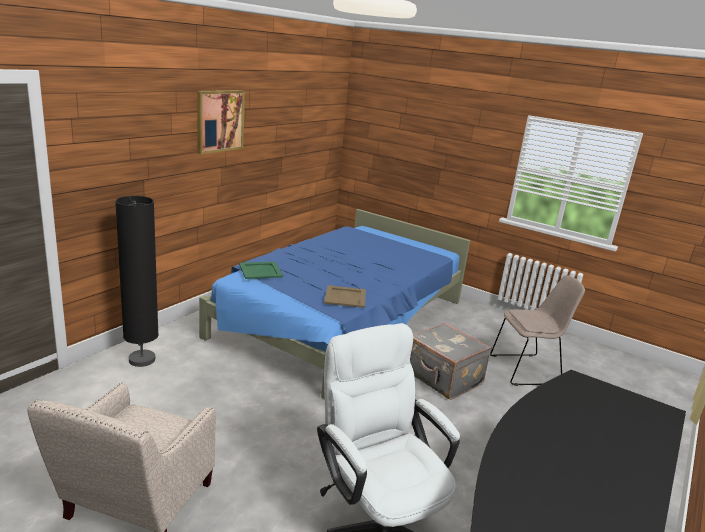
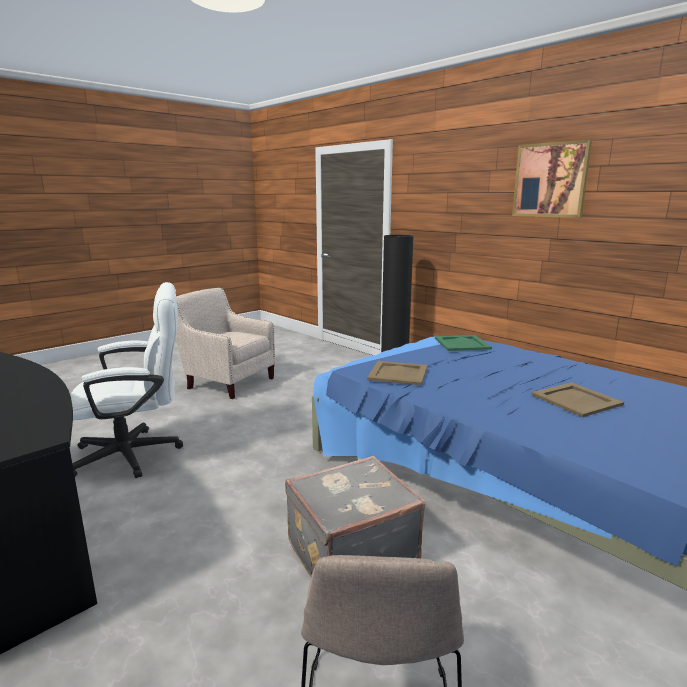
camera: 105 degrees right, 5 degrees down
none -> beige tray [531,382,624,417]

